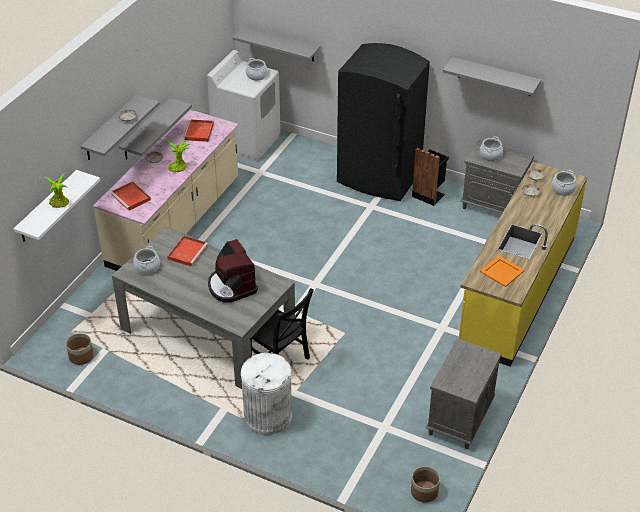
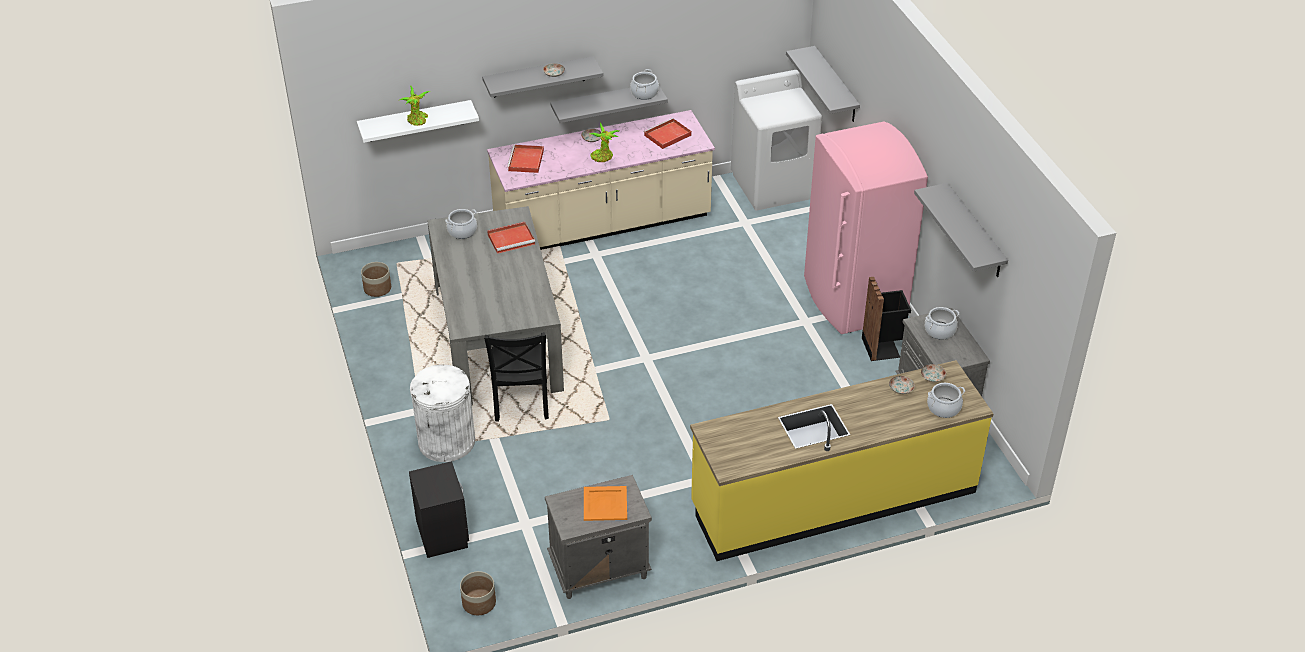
camera: 45 degrees right, 0 degrees up
coffee machine [208,239,258,303] -> none
cooking pot [246,58,267,80] -> cooking pot moved to [630,69,659,100]
black fridge [337,43,430,201] -> pink fridge [804,121,928,334]
orange tray [480,256,525,287] -> orange tray moved to [584,486,627,521]
none -> black nightstand [409,461,469,558]

